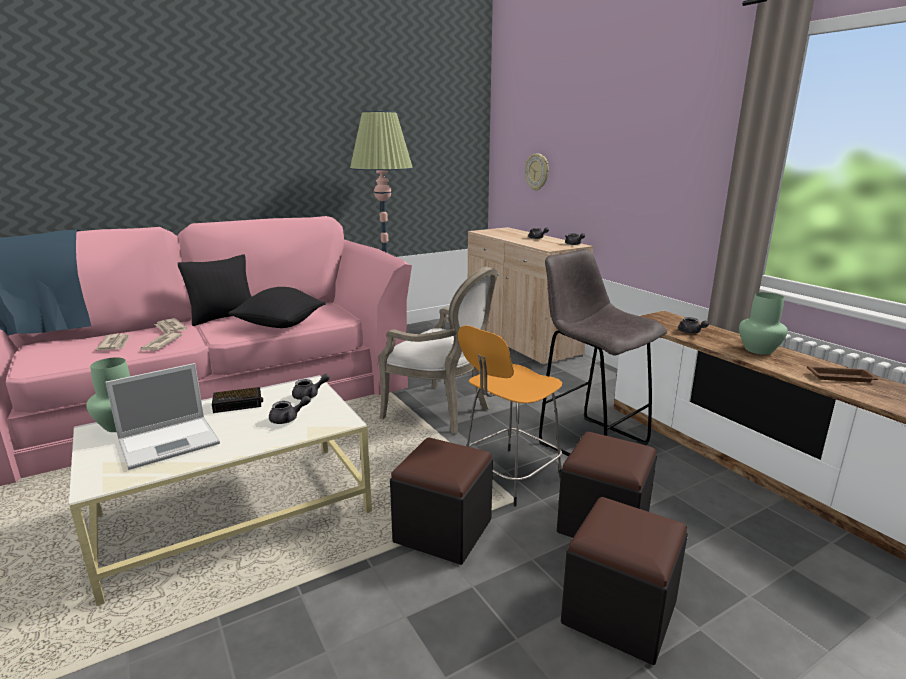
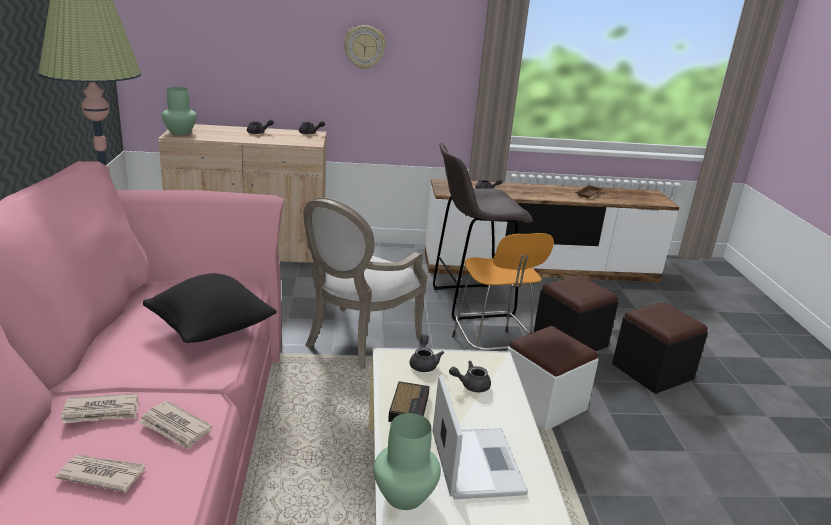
camera: 65 degrees left, 5 degrees up
black pillow [178,254,252,326] -> none
grey teapot [269,396,311,424] -> grey teapot turned 105 degrees counterclockwise [449,360,491,392]
armchair [378,266,497,434] -> armchair turned 150 degrees clockwise [303,197,427,369]
black ottoman [390,437,493,565] -> white ottoman [507,326,599,431]
wall clock [525,154,549,191] -> wall clock moved to [344,25,386,69]
green vase [739,292,788,355] -> green vase moved to [162,87,197,135]

